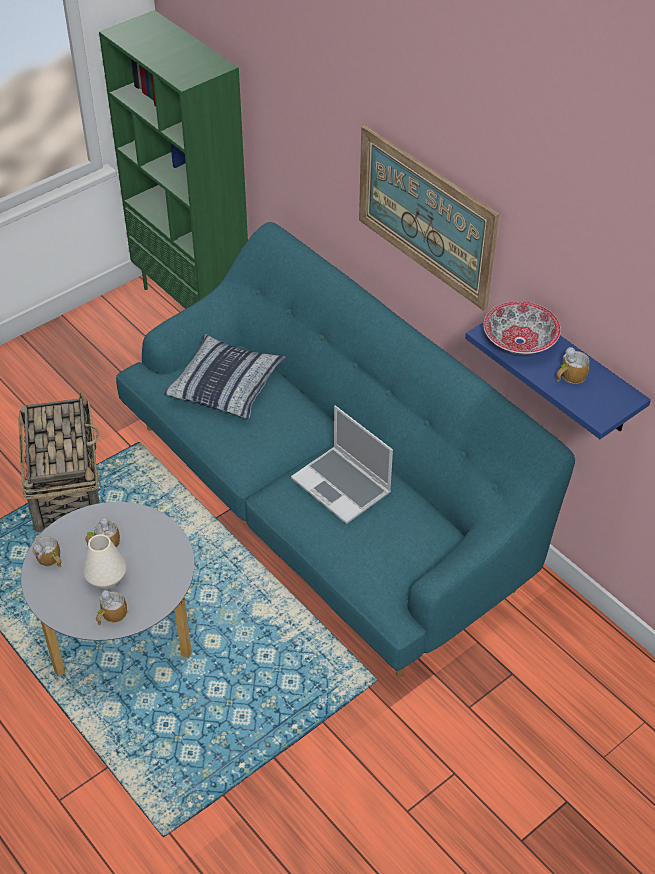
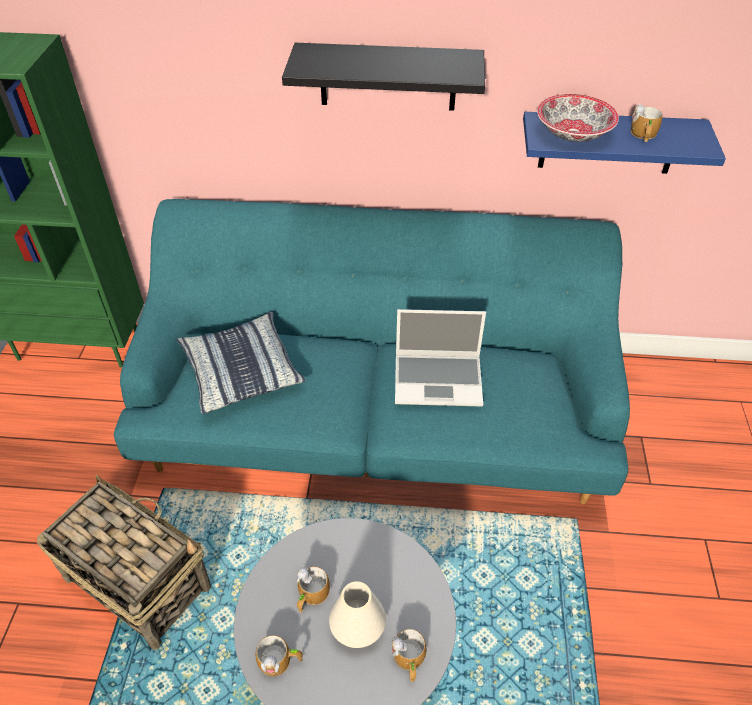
camera: 45 degrees left, 0 degrees up
picture [359,125,499,311] -> black shelf [282,43,485,111]

